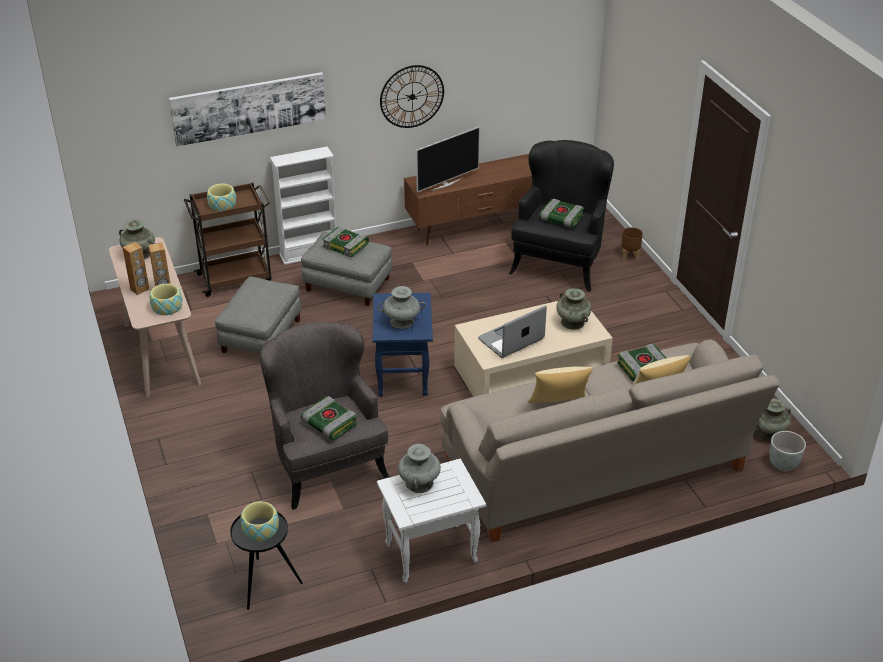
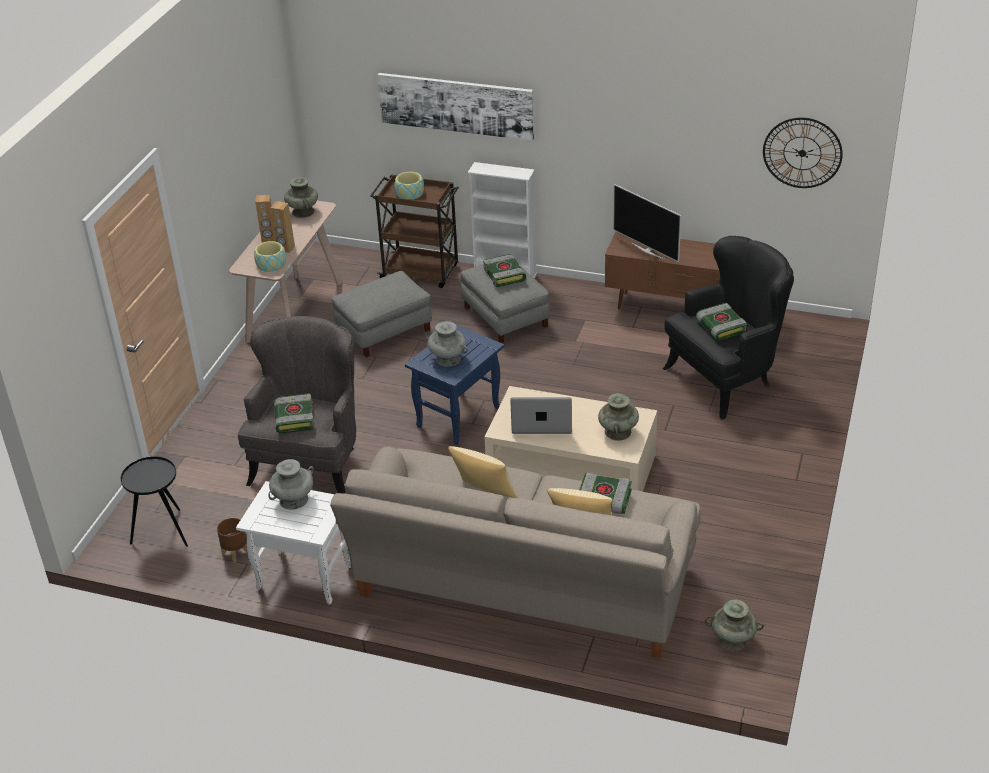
camera: 40 degrees right, 0 degrees up
bowl [240,501,279,541] -> none
wall clock [380,65,444,128] -> wall clock moved to [763,118,843,188]
television [416,127,480,192] -> television turned 45 degrees clockwise [613,184,681,262]
brown planter [621,227,643,260] -> brown planter moved to [217,518,248,563]
grey planter [769,431,806,471] -> none

